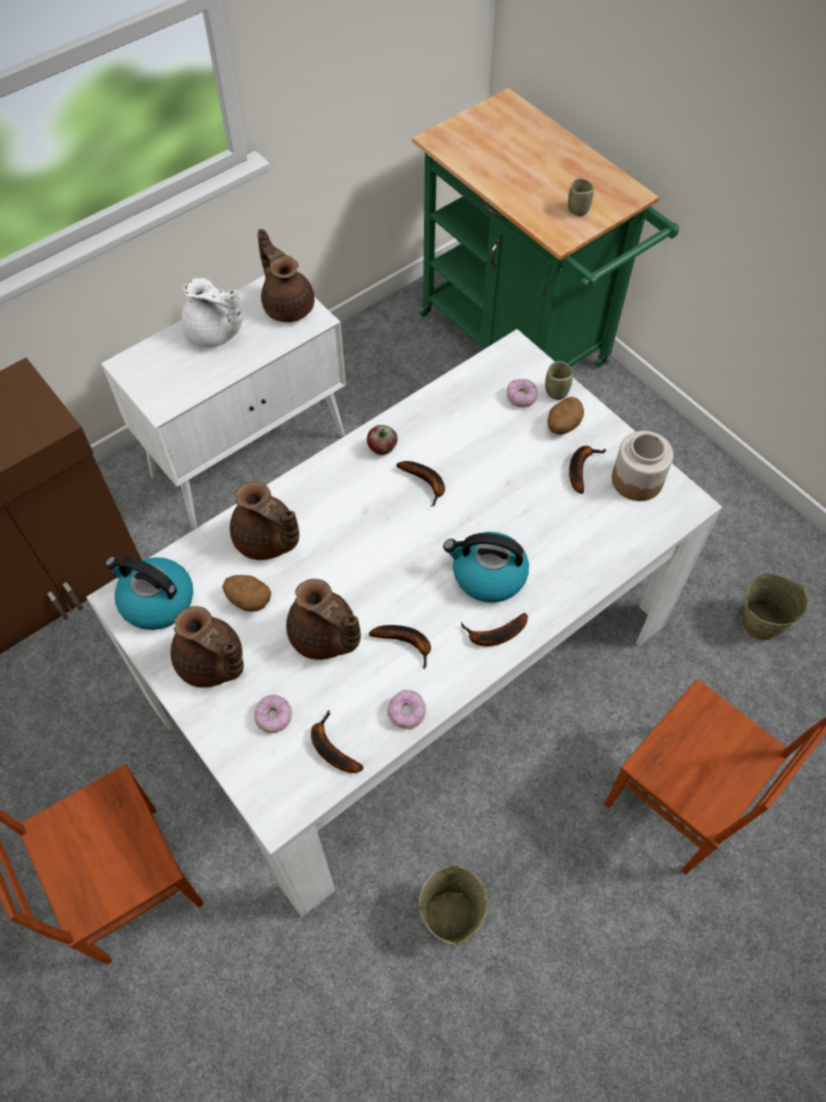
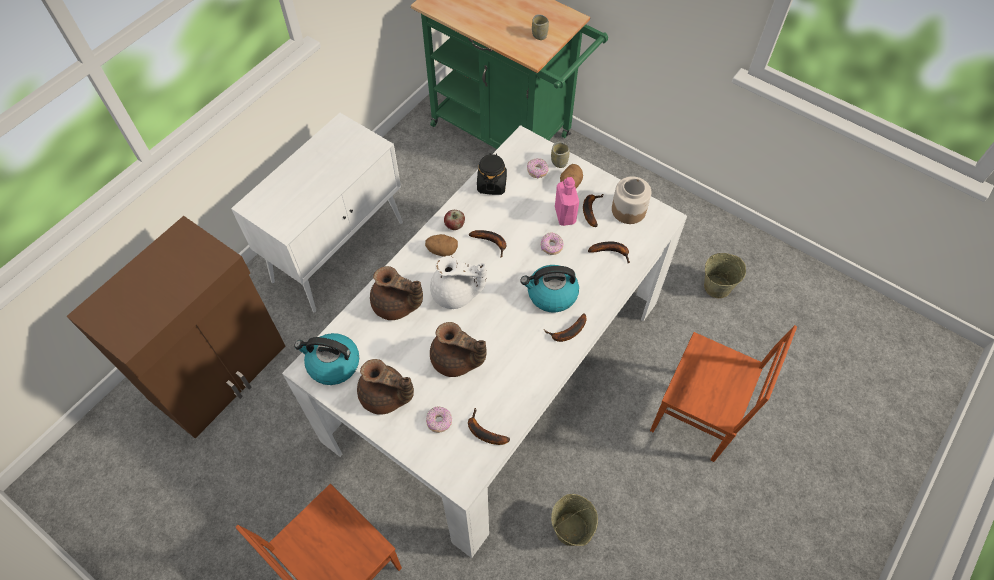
camera: 15 degrees left, 0 degrees up
white teapot [181,278,242,347] -> white teapot moved to [430,256,487,309]
potato [222,575,271,612] -> potato moved to [425,234,458,257]
brown teapot [258,229,314,322] -> none
banana [369,625,431,669] -> banana moved to [588,242,630,263]
donut [387,690,426,729] -> donut moved to [541,233,564,255]
none -> black jar [477,153,507,195]
none -> pink bottle [555,177,579,226]

